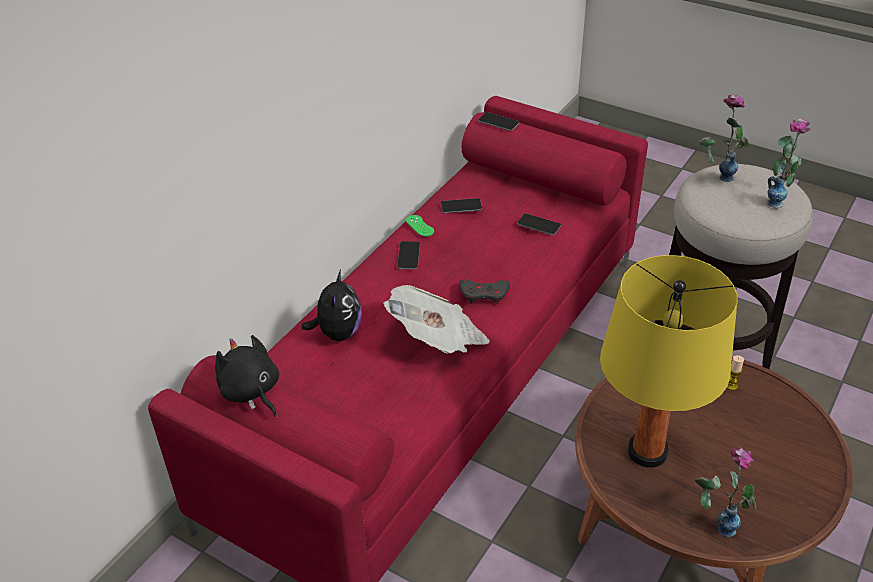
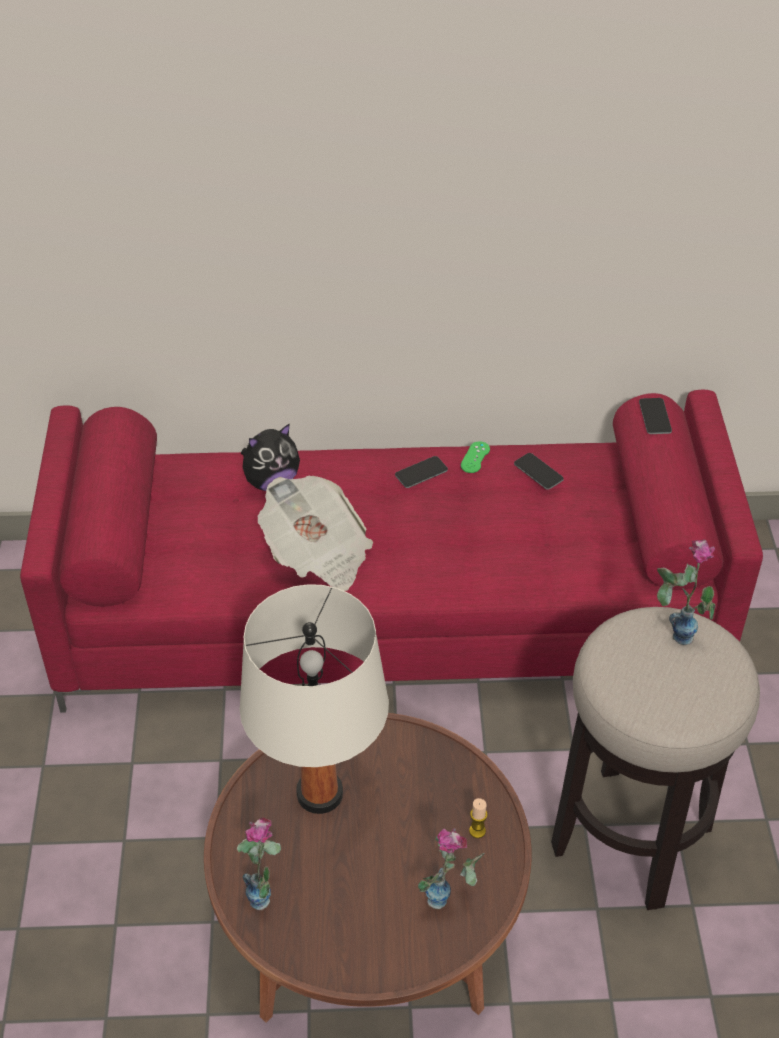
camera: 55 degrees right, 5 degrees up
black plush toy [215,335,279,417] -> none
grey game controller [459,279,510,304] -> none
phone [517,214,561,235] -> none
yellow table lamp [600,255,738,468] -> white table lamp [239,584,389,814]
vase [767,118,811,209] -> vase moved to [418,828,485,909]

